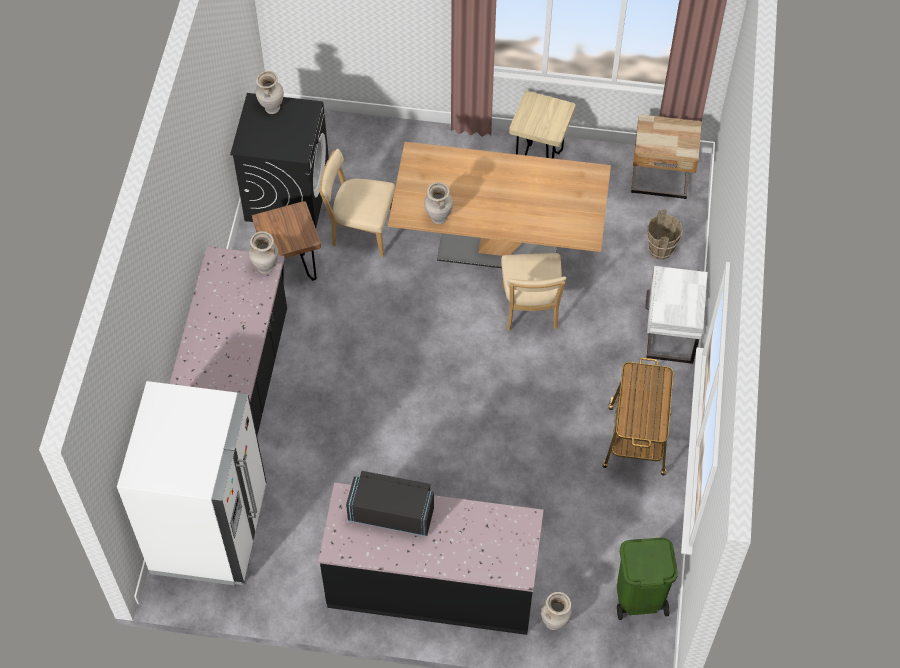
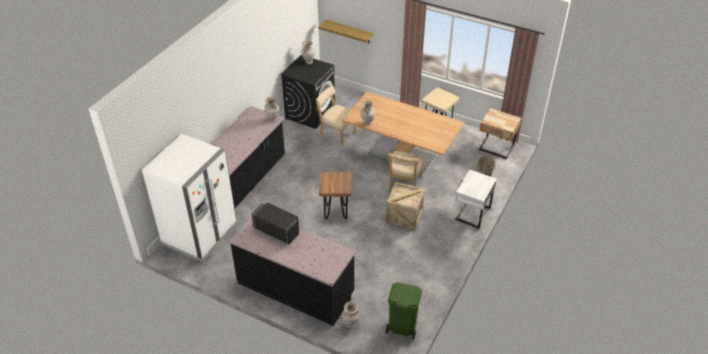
camera: 20 degrees right, 15 degrees down
brown stool [252,201,321,283] -> brown stool moved to [319,172,352,219]
cart [603,358,673,475] -> none
none -> shelf [318,20,374,43]
none -> crate [386,182,425,230]

